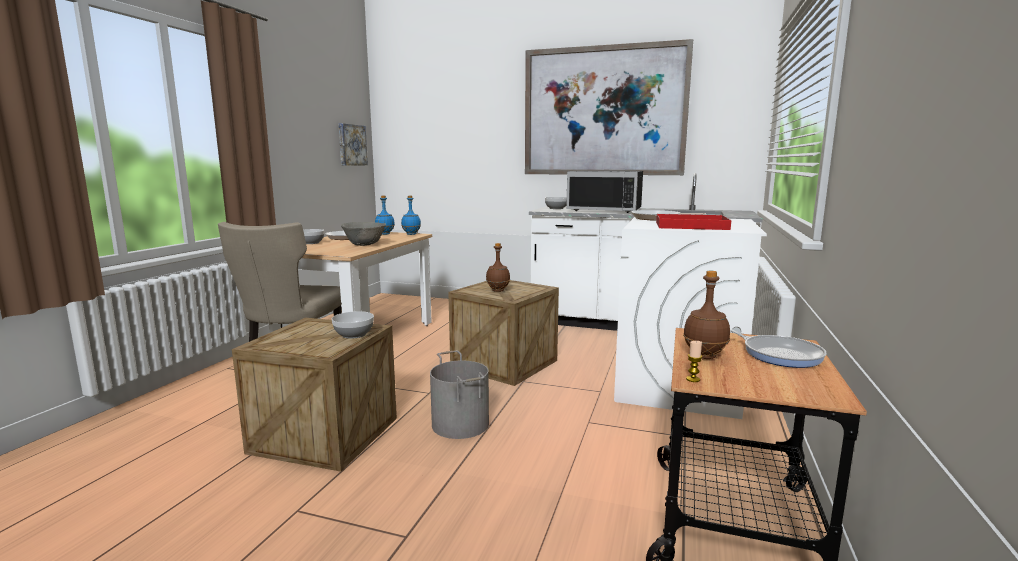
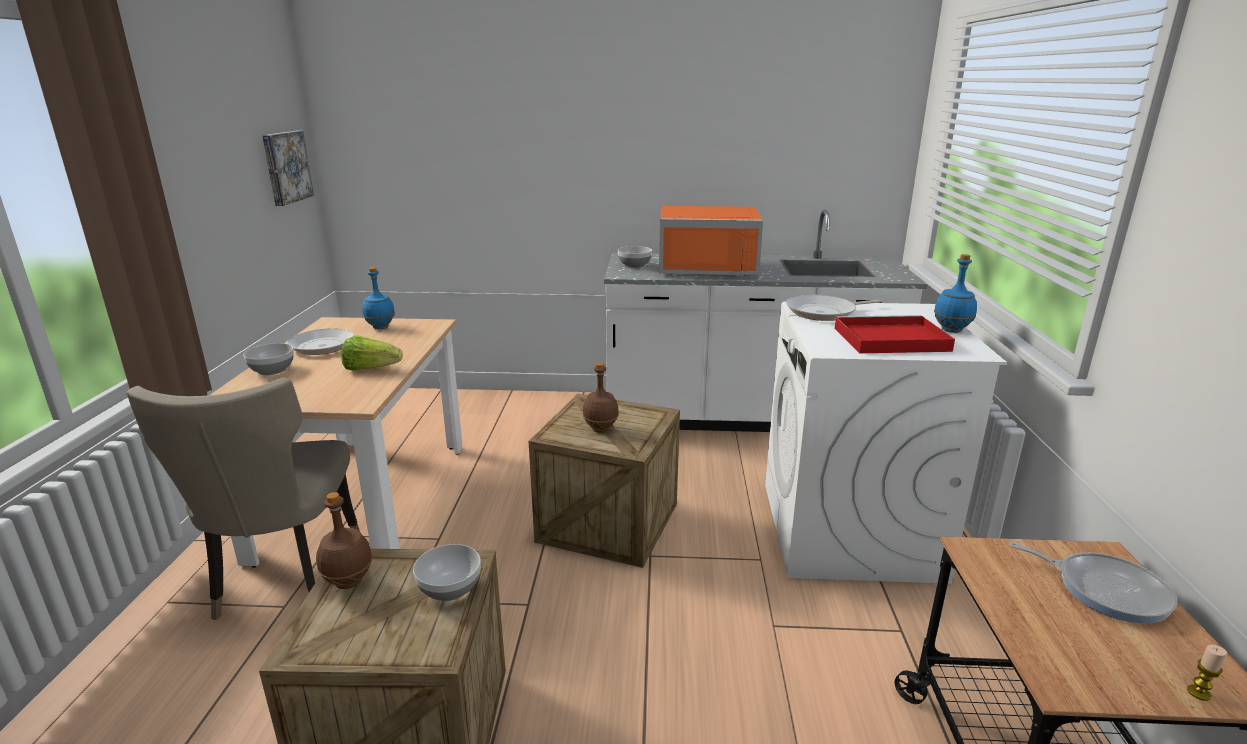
camera: 15 degrees left, 10 degrees up
grey bowl [341,222,386,246] -> lettuce [341,336,403,370]
blue bottle [401,196,421,235] -> blue bottle moved to [934,254,977,333]
grey bucket [430,350,489,439] -> none
picture [525,39,693,175] -> none
black microwave [566,170,643,213] -> orange microwave [659,206,763,276]
brown bottle [683,271,730,359] -> brown bottle moved to [316,492,373,589]
candle [686,341,702,382] -> candle moved to [1187,645,1227,701]

